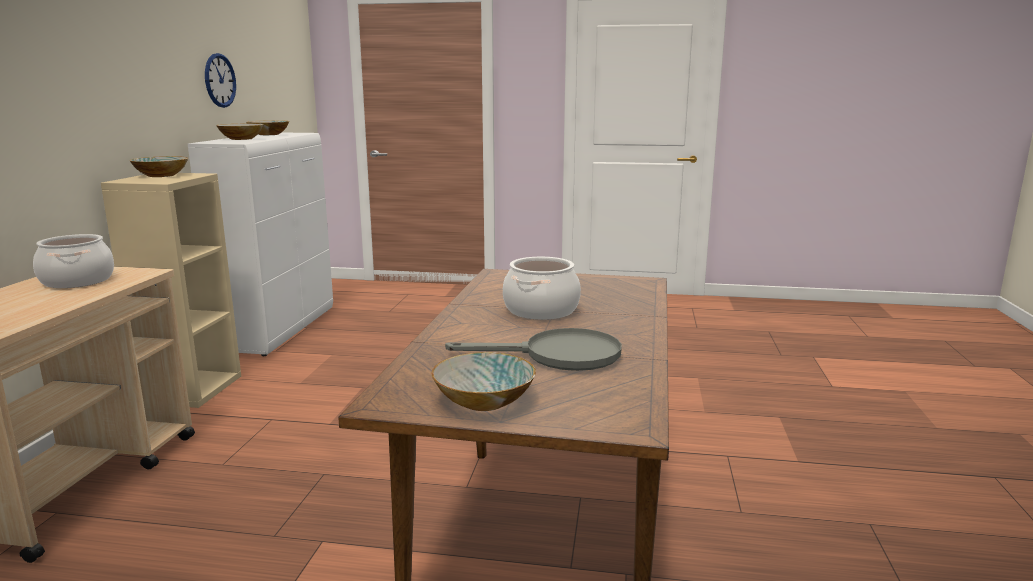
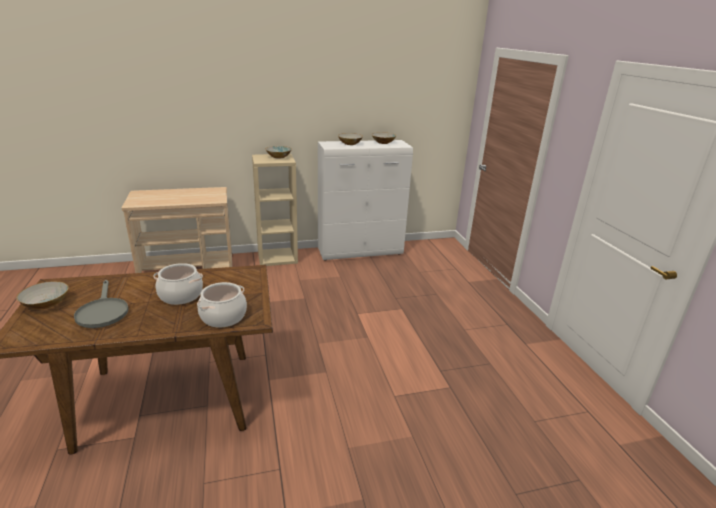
camera: 65 degrees right, 10 degrees up
cooking pot [33,234,114,288] -> cooking pot moved to [197,282,247,328]
wall clock [205,53,236,108] -> none

